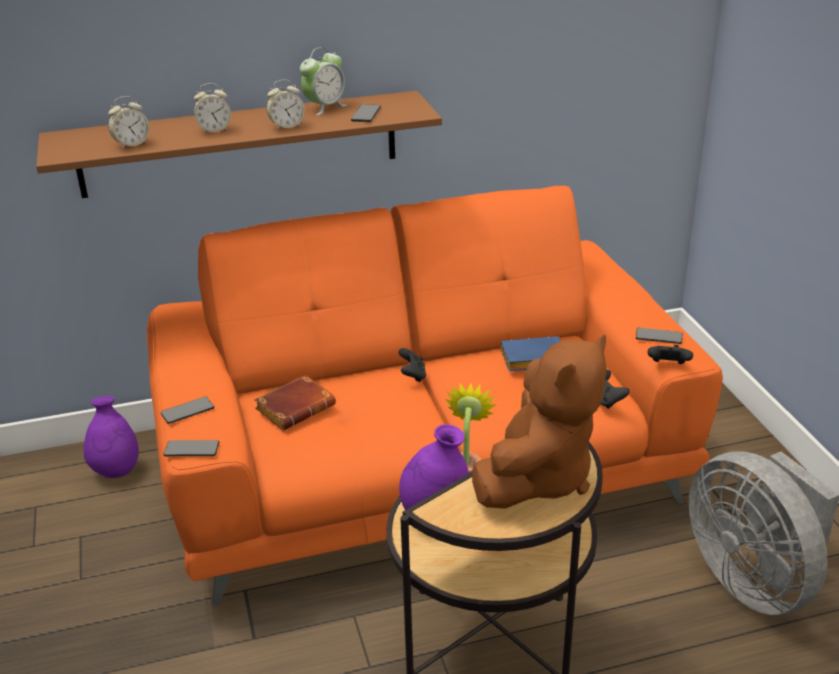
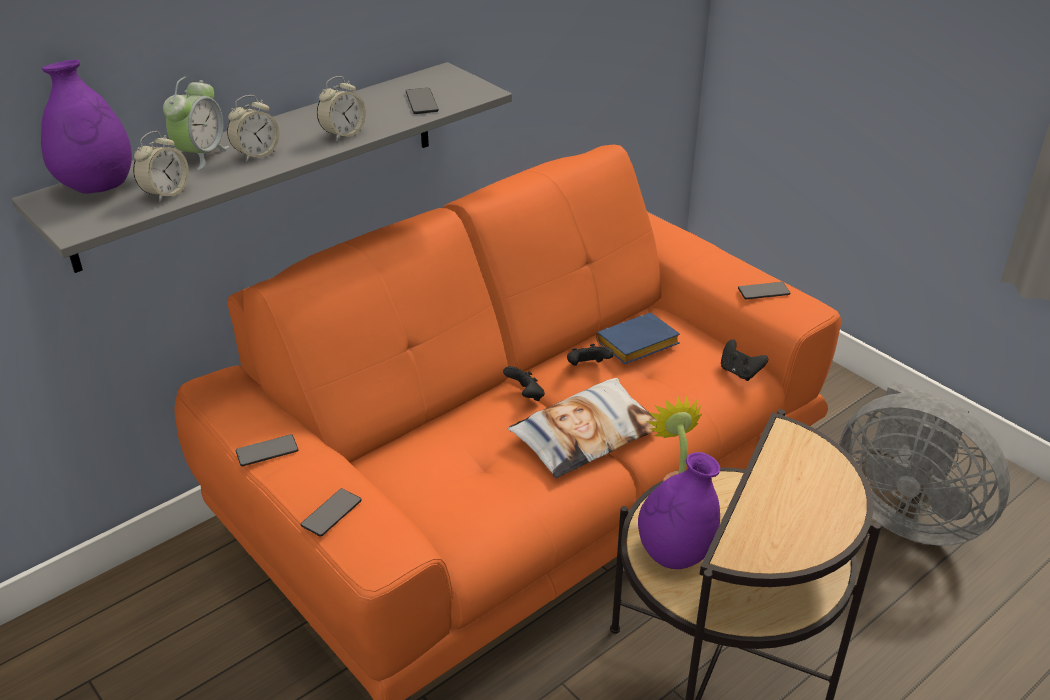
camera: 25 degrees left, 5 degrees up
brown shelf [36,91,442,198] -> grey shelf [11,62,512,273]
purple vase [84,396,139,478] -> purple vase moved to [41,60,132,194]
phone [164,440,219,456] -> phone moved to [236,434,298,466]
brown book [254,375,336,431] -> none
alarm clock [300,47,347,115] -> alarm clock moved to [163,77,229,170]
brown plush toy [472,335,607,509] -> none
black game controller [647,345,693,364] -> black game controller moved to [567,344,614,365]
none -> pillow [507,378,657,478]

